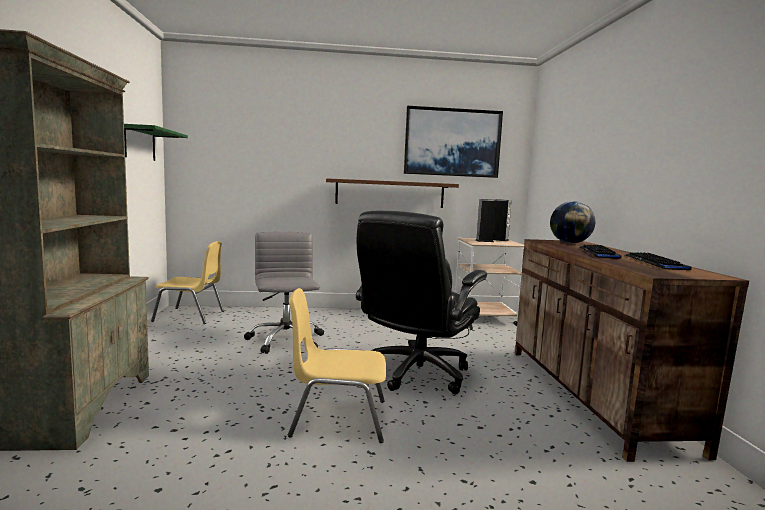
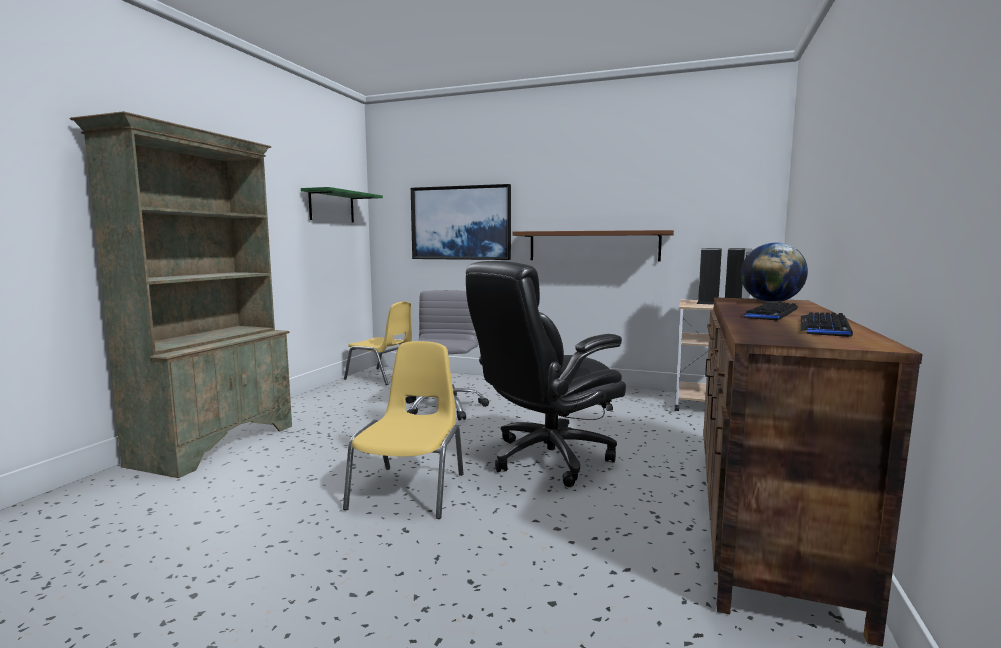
camera: 25 degrees right, 0 degrees up
yellow chair [288,288,386,443] -> yellow chair turned 75 degrees clockwise [343,341,464,519]
picture [404,106,503,178] -> picture moved to [411,184,511,260]

